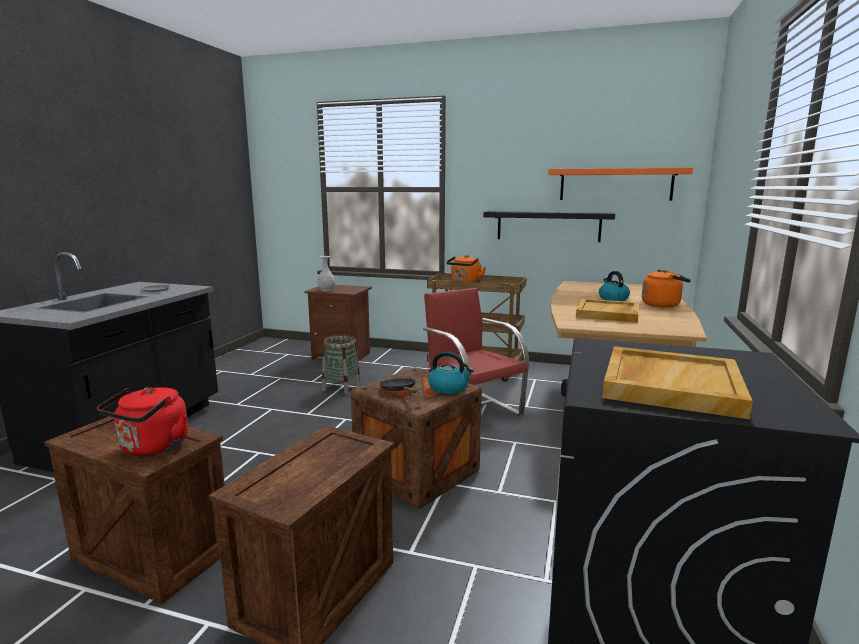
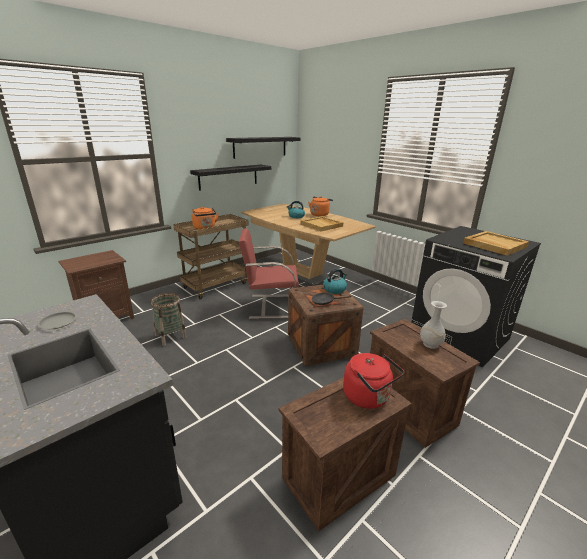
camera: 60 degrees left, 10 degrees up
white vase [317,256,335,291] -> white vase moved to [420,301,447,349]
orange shelf [548,168,693,201] -> black shelf [226,137,300,159]

